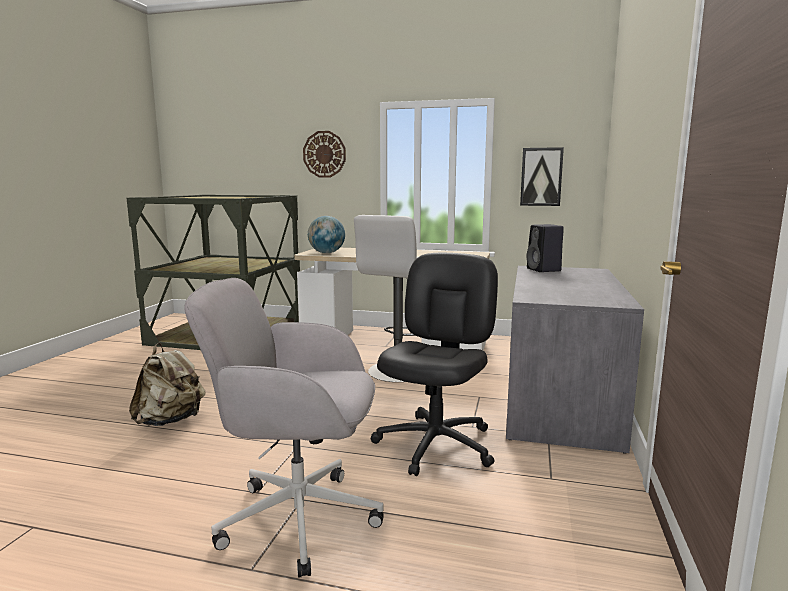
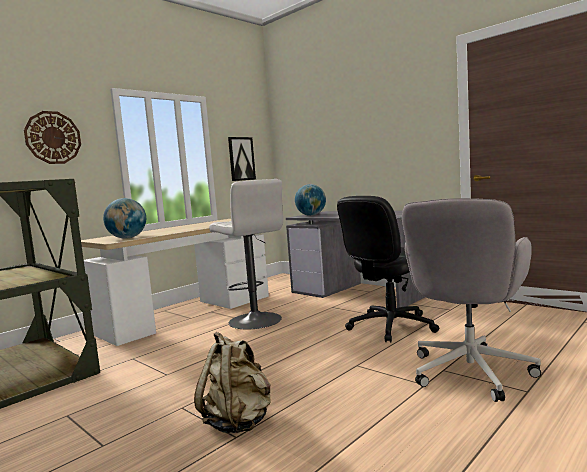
camera: 60 degrees left, 5 degrees down
black office chair [371,253,498,476] -> black office chair turned 90 degrees counterclockwise [337,196,439,342]
black speaker [527,224,564,272] -> globe [295,184,326,216]

